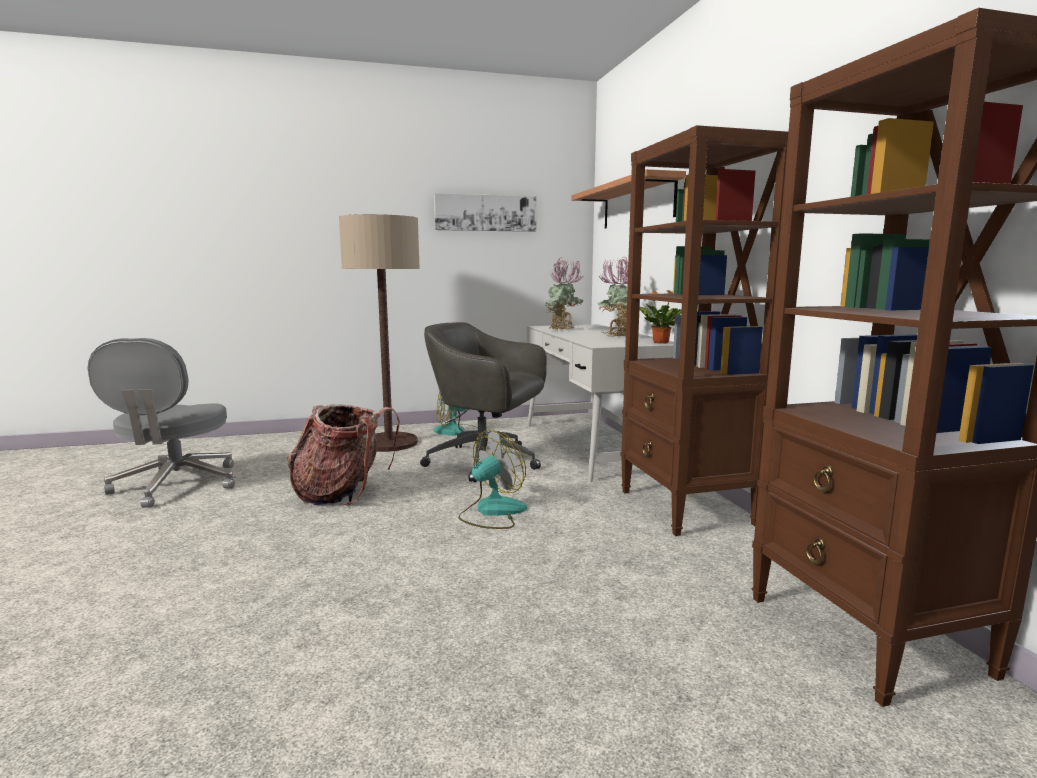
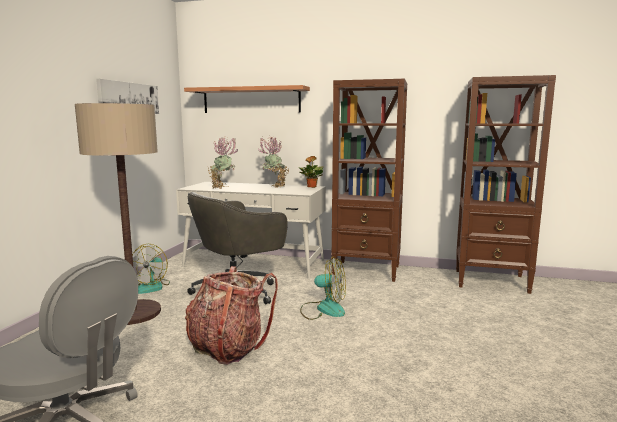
camera: 60 degrees left, 0 degrees up
fan [458,430,527,529] -> fan turned 120 degrees clockwise [300,257,346,320]

